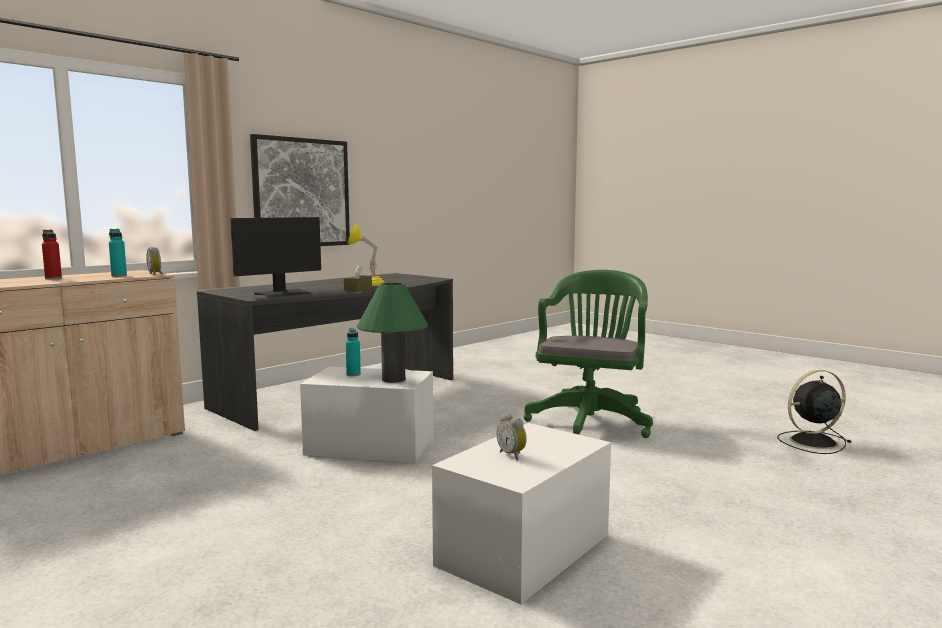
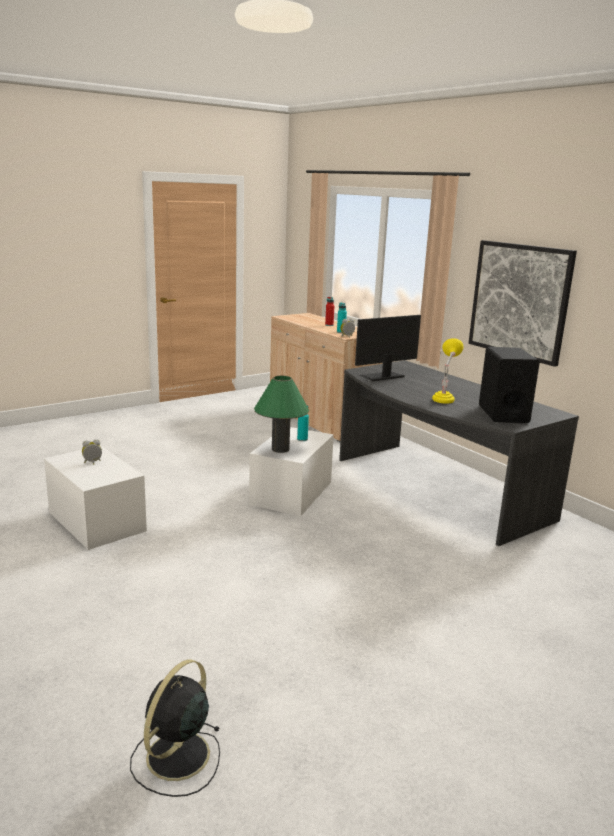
camera: 100 degrees right, 10 degrees up
monitor [230,217,321,298] -> monitor turned 90 degrees clockwise [355,315,421,381]
brown tissue box [344,265,372,292] -> none
green office chair [523,270,653,438] -> none
black fan [777,370,851,454] -> black fan turned 150 degrees counterclockwise [130,659,220,797]
none -> black speaker [479,347,540,423]

